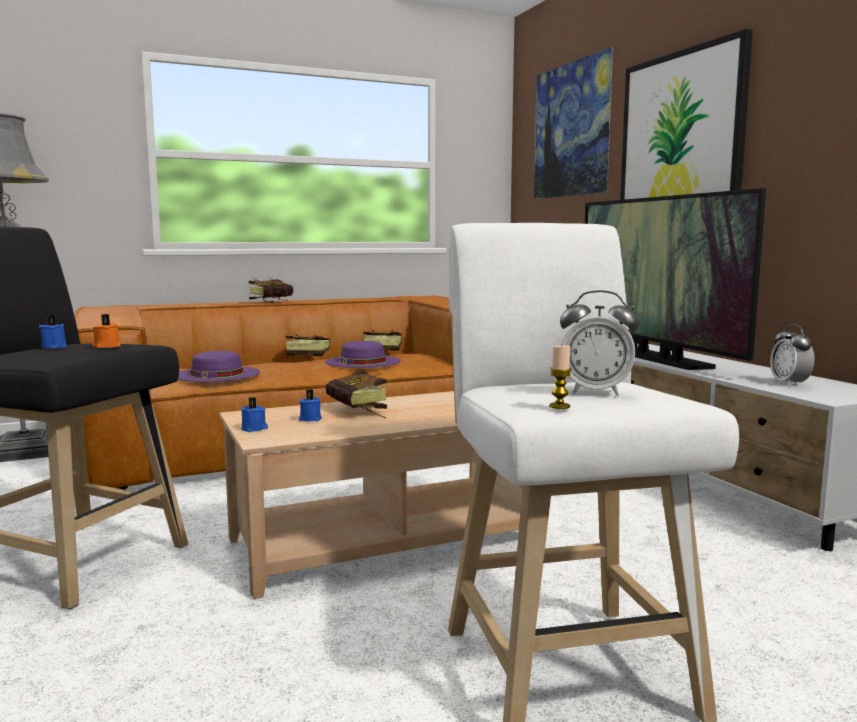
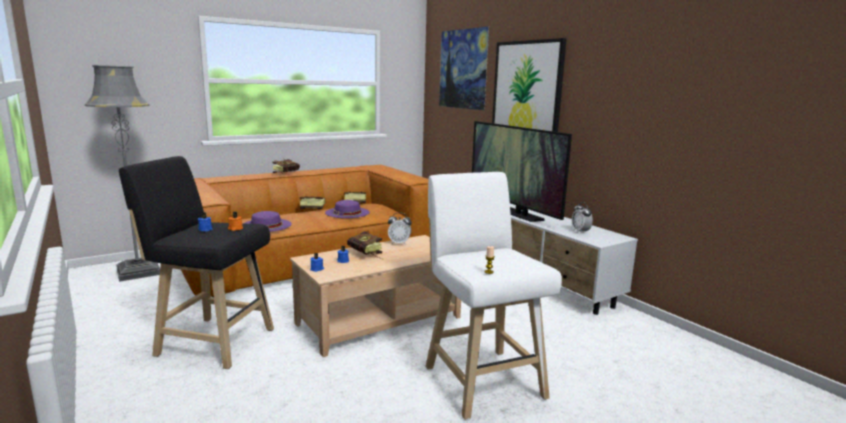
camera: 10 degrees left, 5 degrees up
alarm clock [560,290,639,396] -> alarm clock moved to [388,213,412,245]

